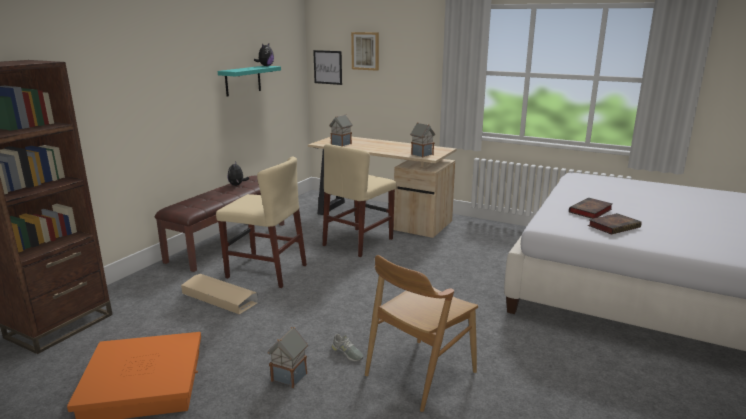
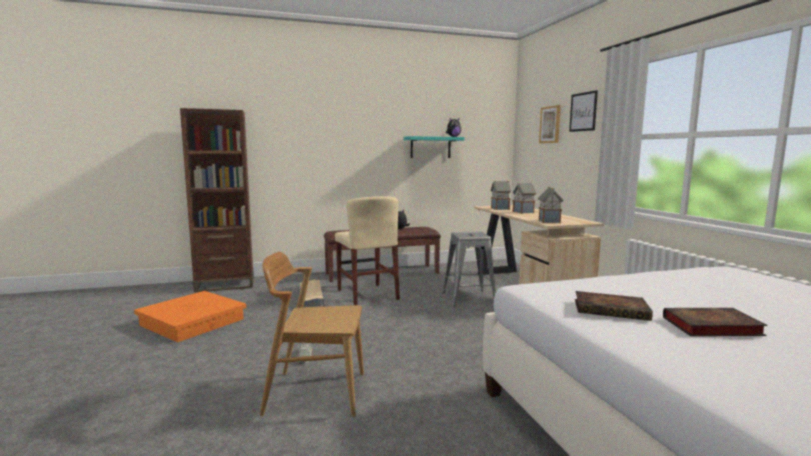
camera: 45 degrees right, 10 degrees down
toy house [267,327,308,388] -> toy house moved to [512,182,536,214]
picture [313,50,342,85] -> picture moved to [569,90,598,132]
beige chair [323,144,396,257] -> grey stool [443,232,496,306]
book [569,198,612,219] -> book moved to [663,308,768,336]

